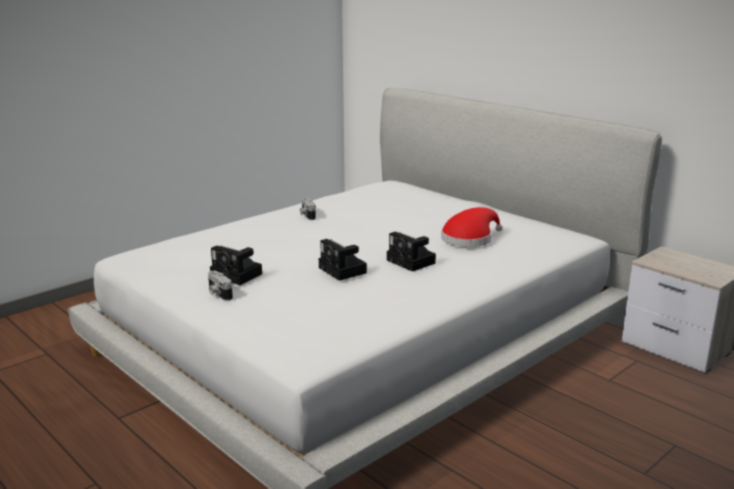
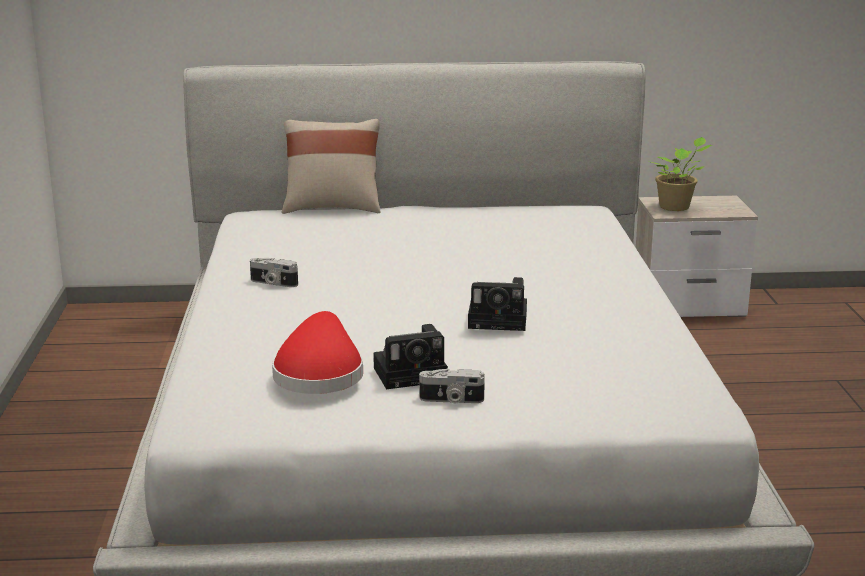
camera: 50 degrees left, 0 degrees up
camera [387,232,436,272] -> none
red hat [441,207,503,247] -> red hat moved to [272,311,363,394]
none -> beige pillow [282,119,381,214]
none -> potted plant [647,137,712,211]

